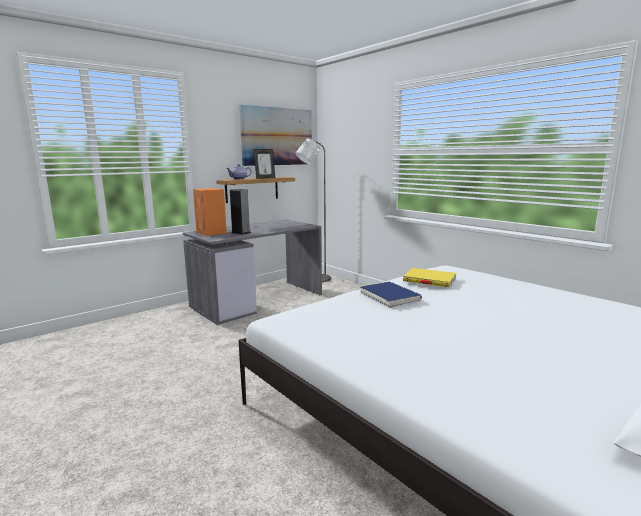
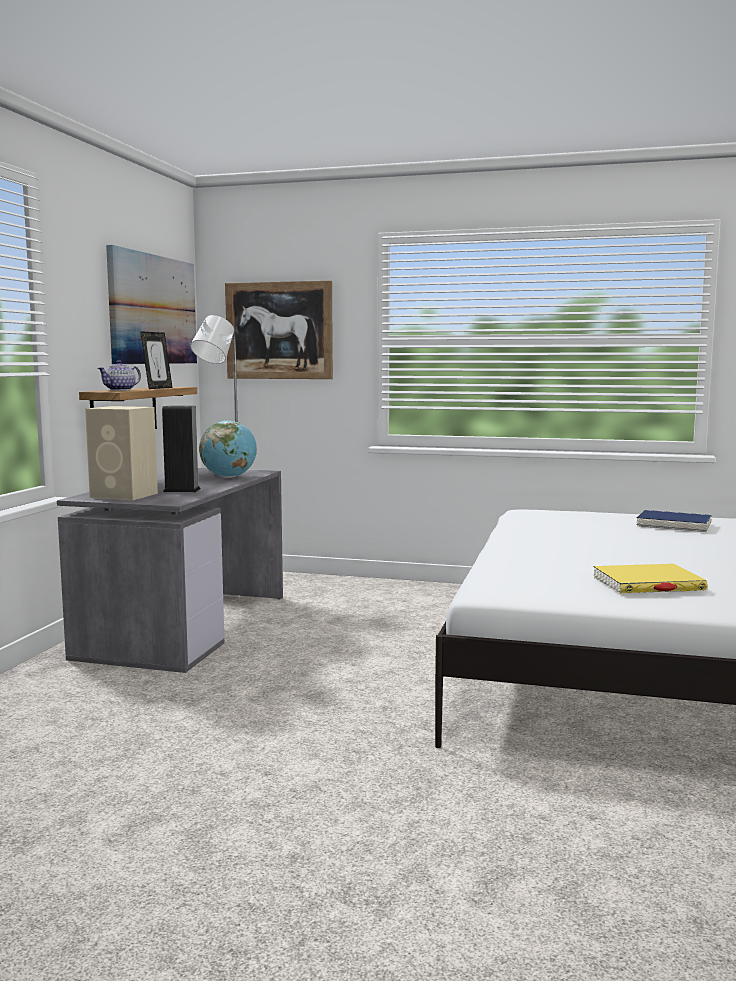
camera: 35 degrees left, 5 degrees down
orange speaker [193,188,227,236] -> beige speaker [85,406,158,500]
blue book [360,282,422,308] -> blue book moved to [637,510,712,532]
yellow book [403,268,457,287] -> yellow book moved to [593,564,708,593]
none -> globe [199,420,257,478]
none -> picture [225,281,333,379]

